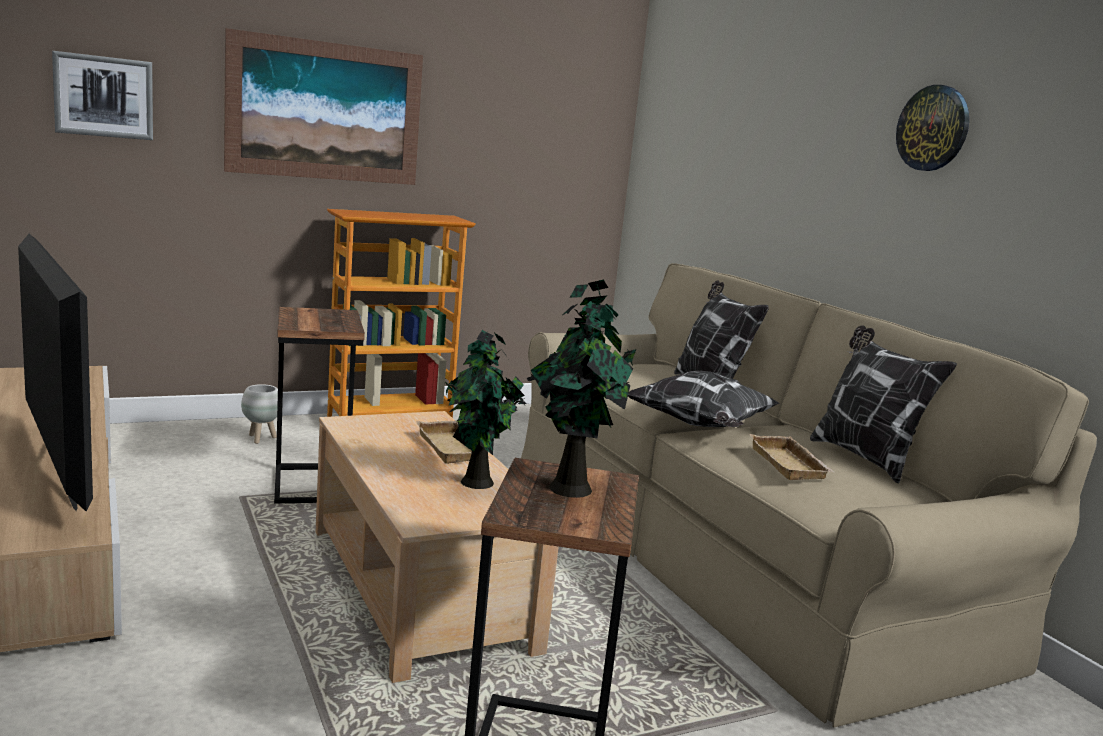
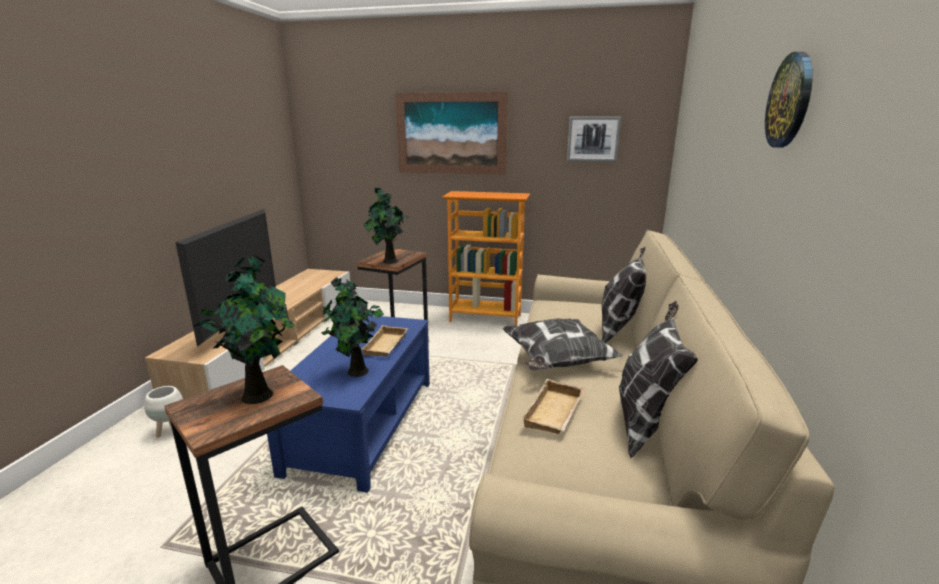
camera: 40 degrees right, 5 degrees up
picture [52,51,153,140] -> picture moved to [567,116,621,162]
white planter [241,384,278,444] -> white planter moved to [144,386,183,438]
beige coffee table [316,411,558,683] -> blue coffee table [267,315,430,493]
none -> potted plant [363,187,409,264]

